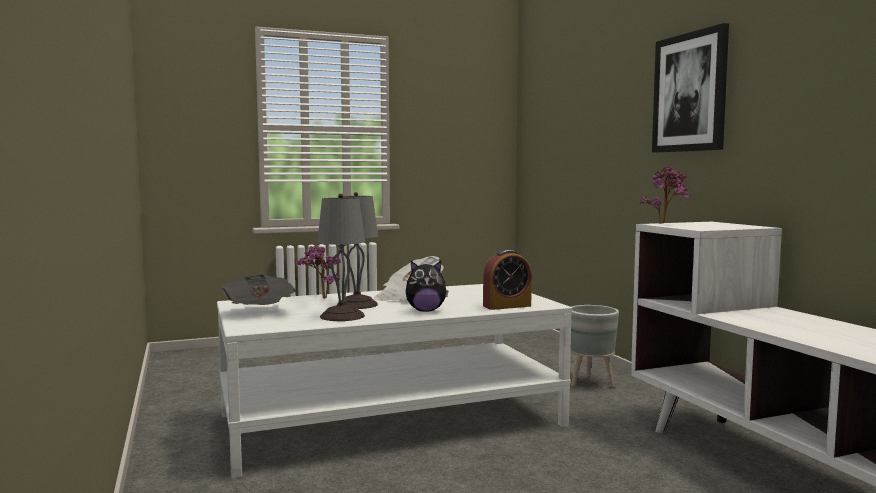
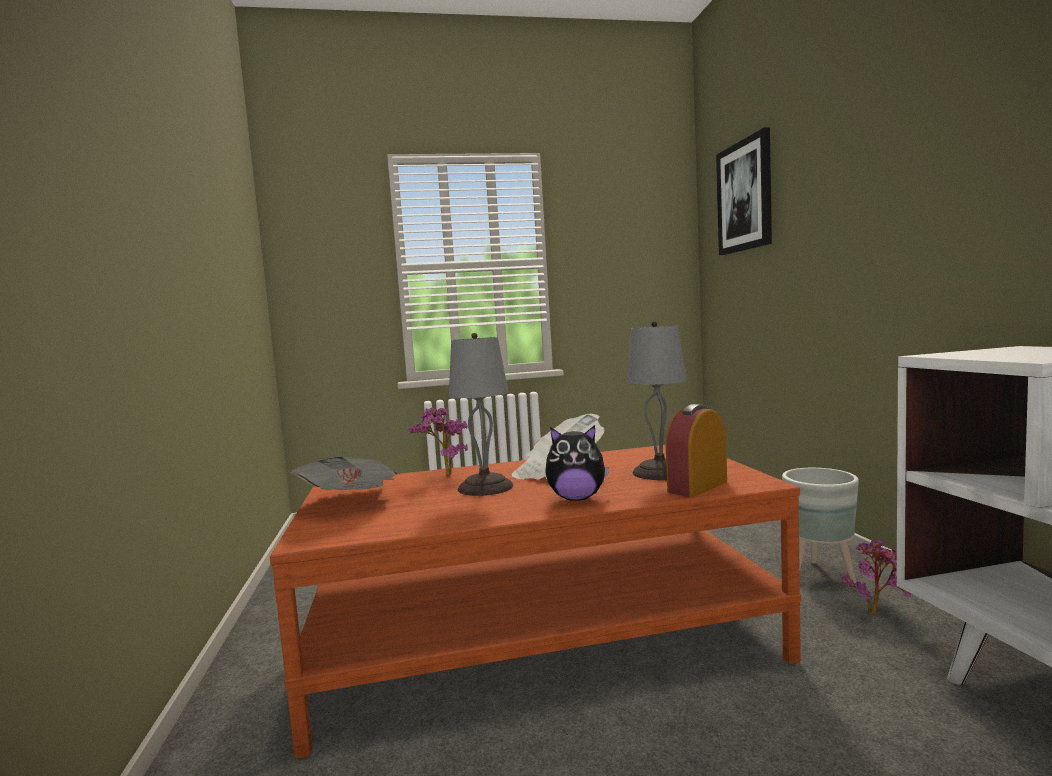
camera: 10 degrees right, 0 degrees up
white coffee table [217,284,572,478] -> brown coffee table [270,445,801,759]
grey table lamp [317,194,365,321] -> grey table lamp moved to [627,321,687,480]
alarm clock [483,249,532,310] -> alarm clock turned 150 degrees clockwise [666,404,727,498]
potted plant [640,167,690,224] -> potted plant moved to [840,539,912,614]
picture [652,23,729,152] -> picture moved to [716,127,772,255]

